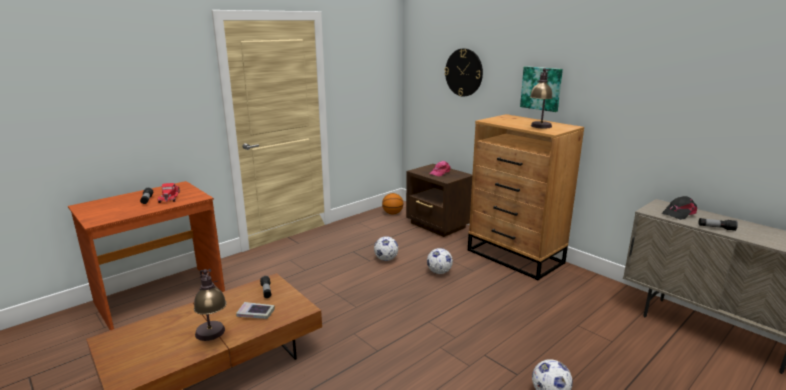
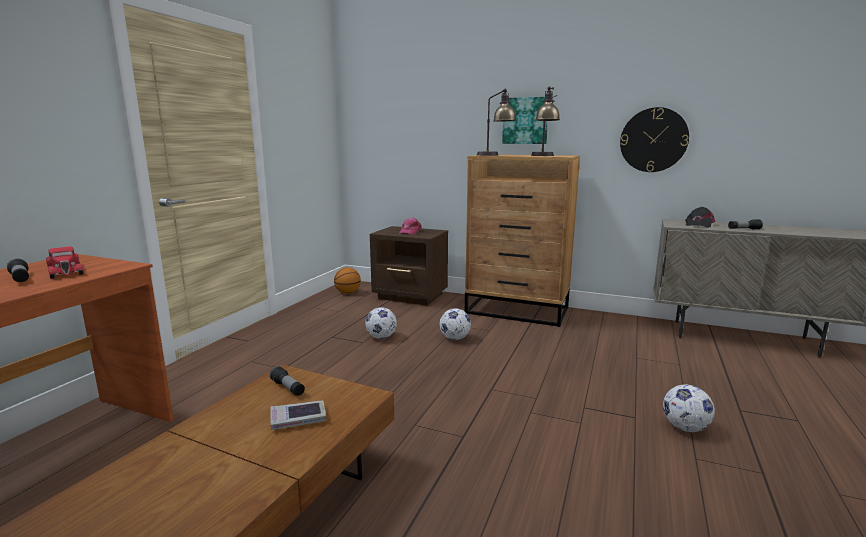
camera: 25 degrees left, 5 degrees down
table lamp [194,269,227,341] -> table lamp moved to [477,89,516,156]
wall clock [444,48,483,97] -> wall clock moved to [620,107,689,172]

